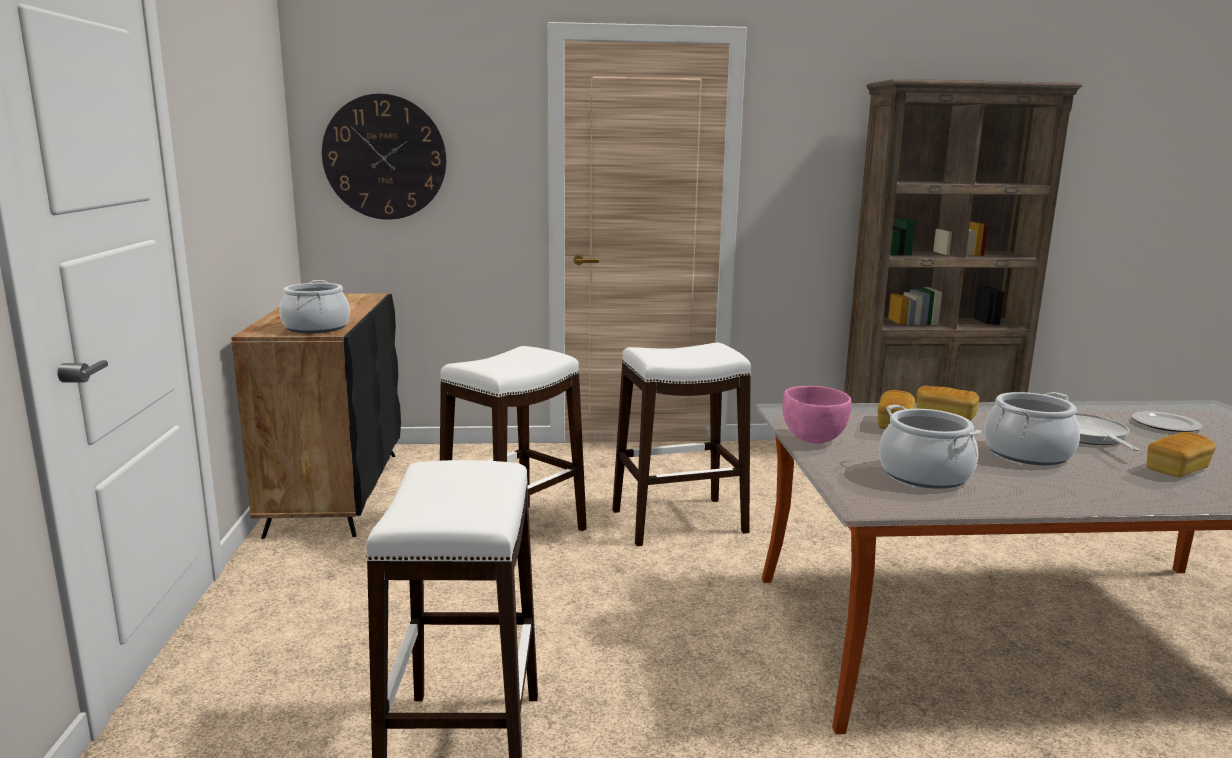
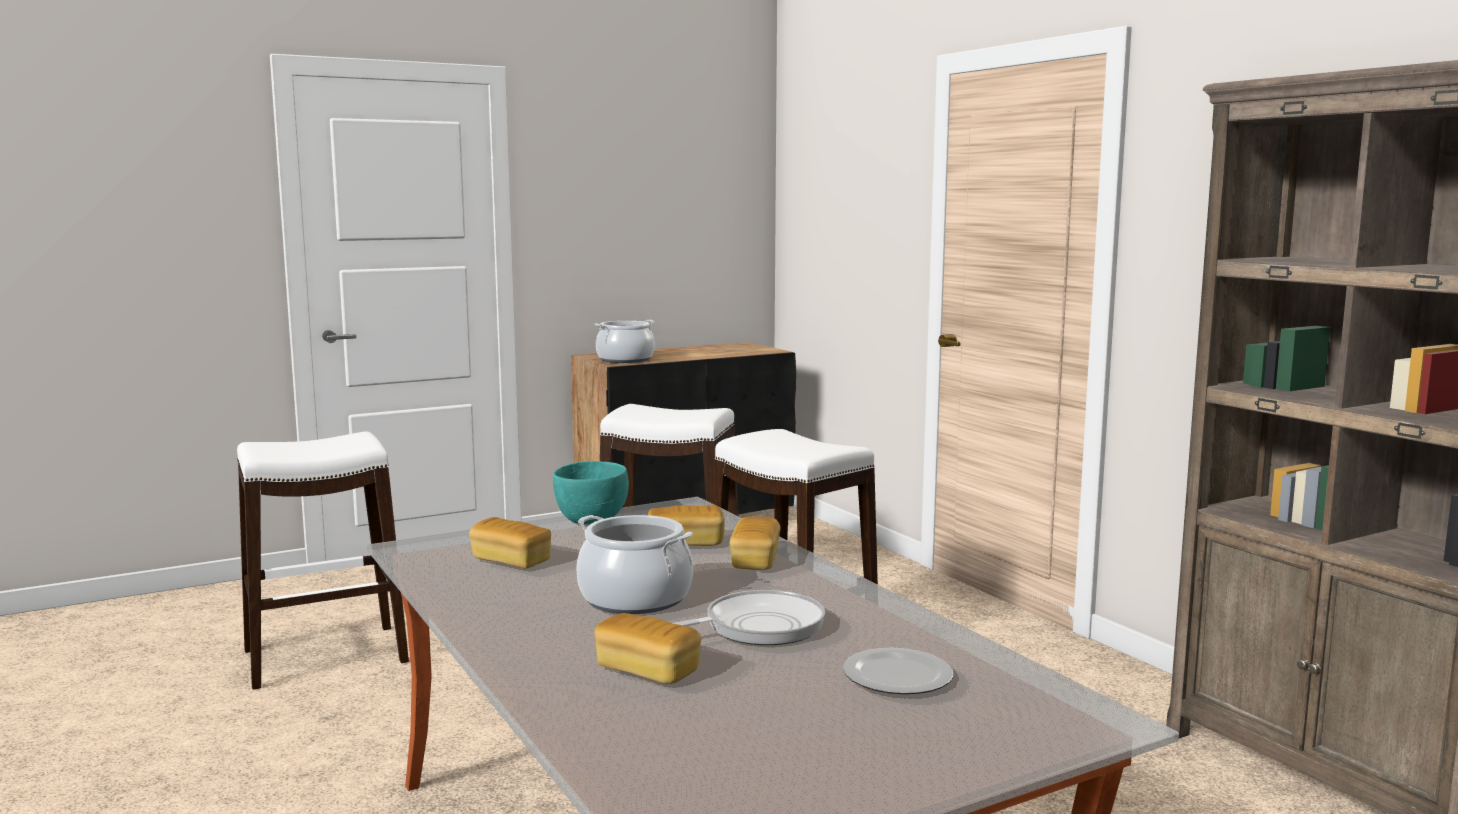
camera: 65 degrees right, 5 degrees down
wall clock [322,94,446,220] -> none
pink bowl [783,386,852,444] -> turquoise bowl [553,461,629,524]
cooking pot [879,405,981,489] -> bread [469,517,551,568]

